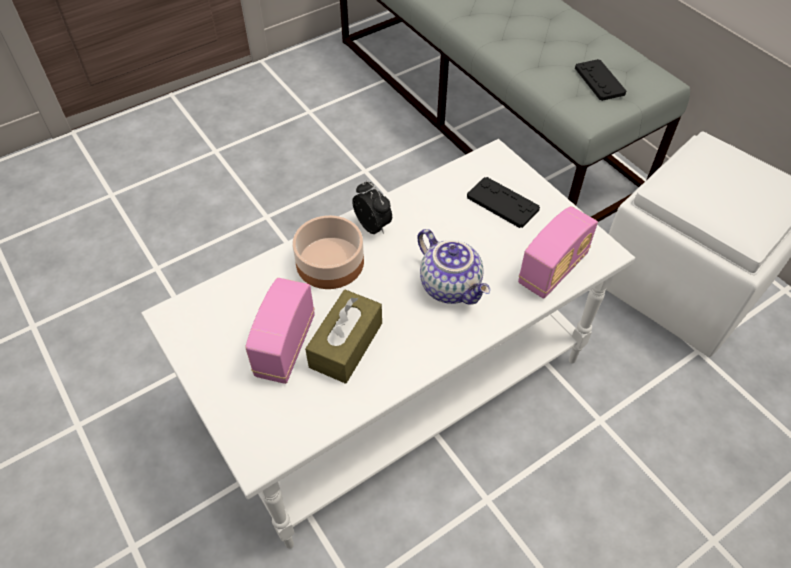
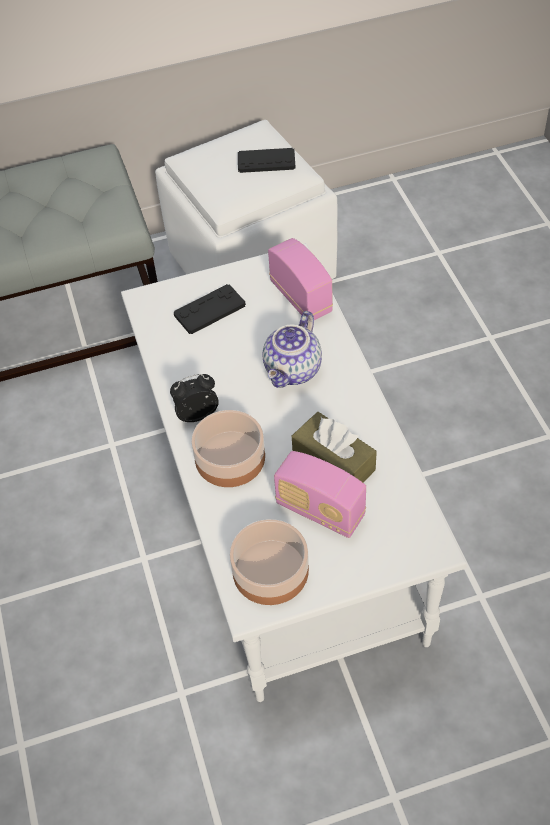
camera: 70 degrees left, 0 degrees up
teapot [417,229,490,305] -> teapot turned 135 degrees clockwise [262,311,322,388]
black game controller [575,59,626,101] -> black game controller moved to [238,148,296,173]
none -> bowl [230,519,309,605]

